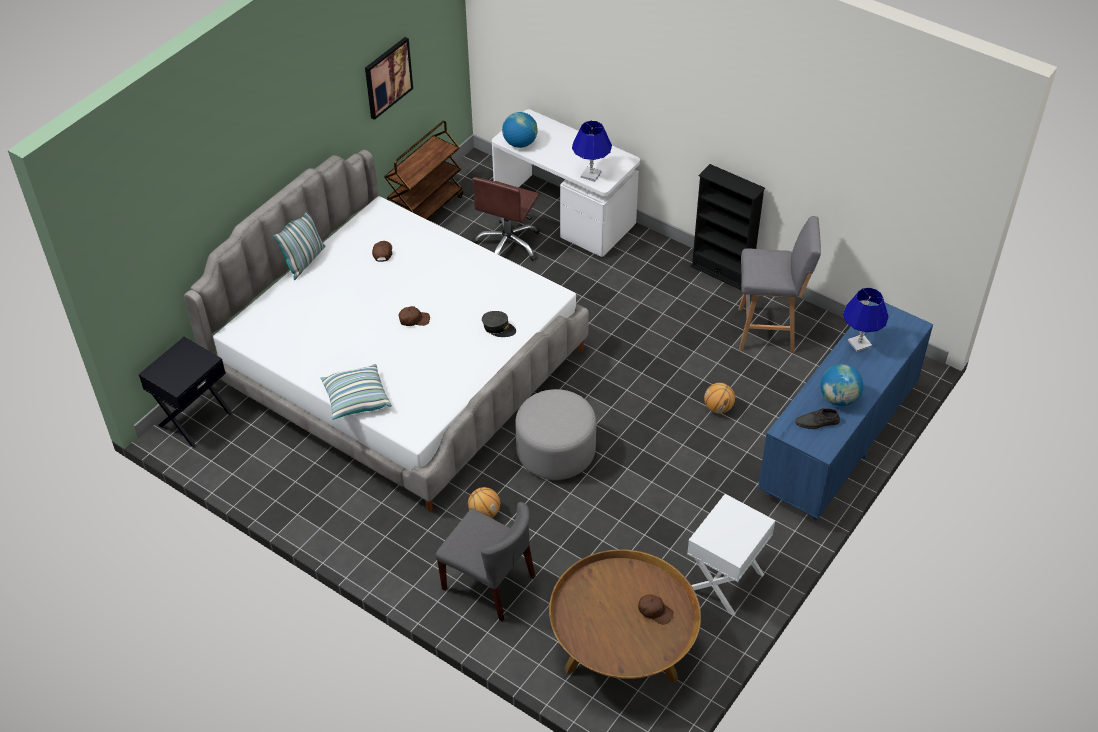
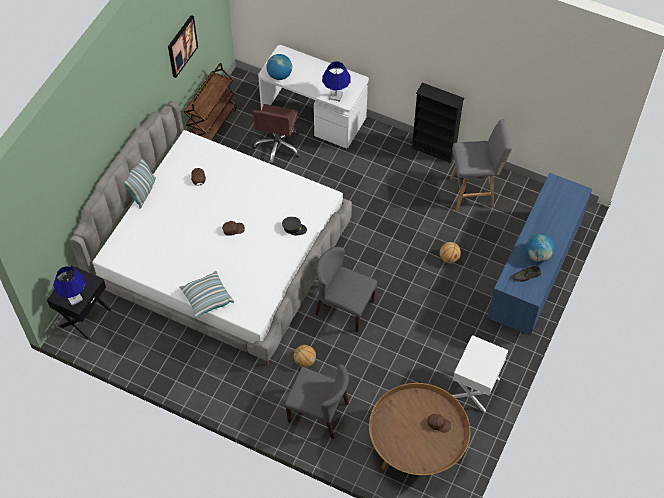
camera: 10 degrees left, 10 degrees up
grey ottoman [515,389,596,480] -> grey chair [316,247,377,332]
blue table lamp [843,288,889,352] -> blue table lamp moved to [53,266,86,306]

